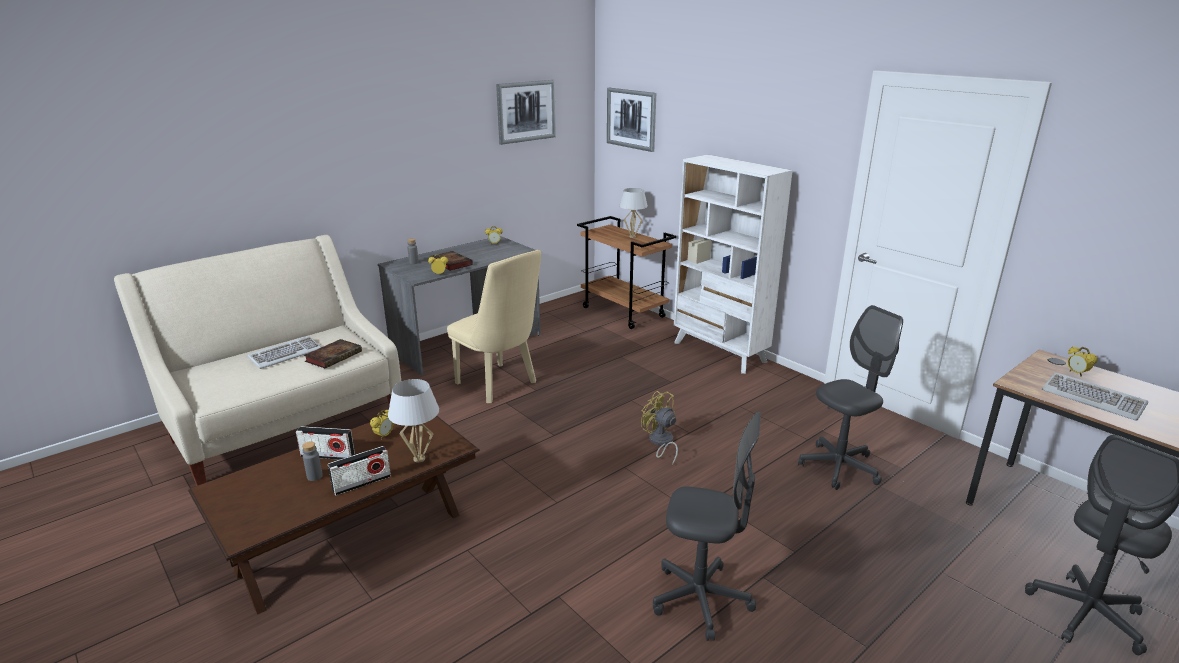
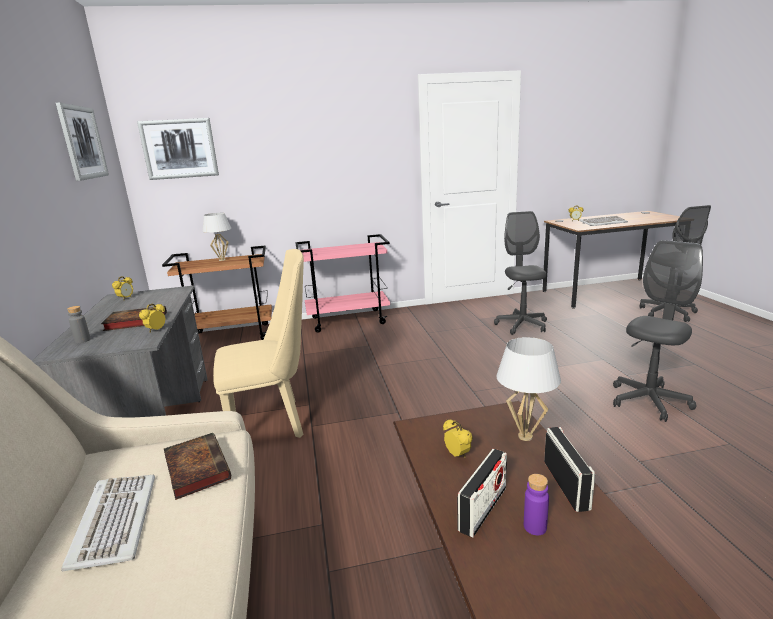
camera: 60 degrees left, 5 degrees down
grey bottle [302,441,323,481] -> purple bottle [524,474,549,535]
yellow fan [641,391,678,465] -> none
white bookcase [674,155,793,374] -> pink cart [295,234,390,333]

